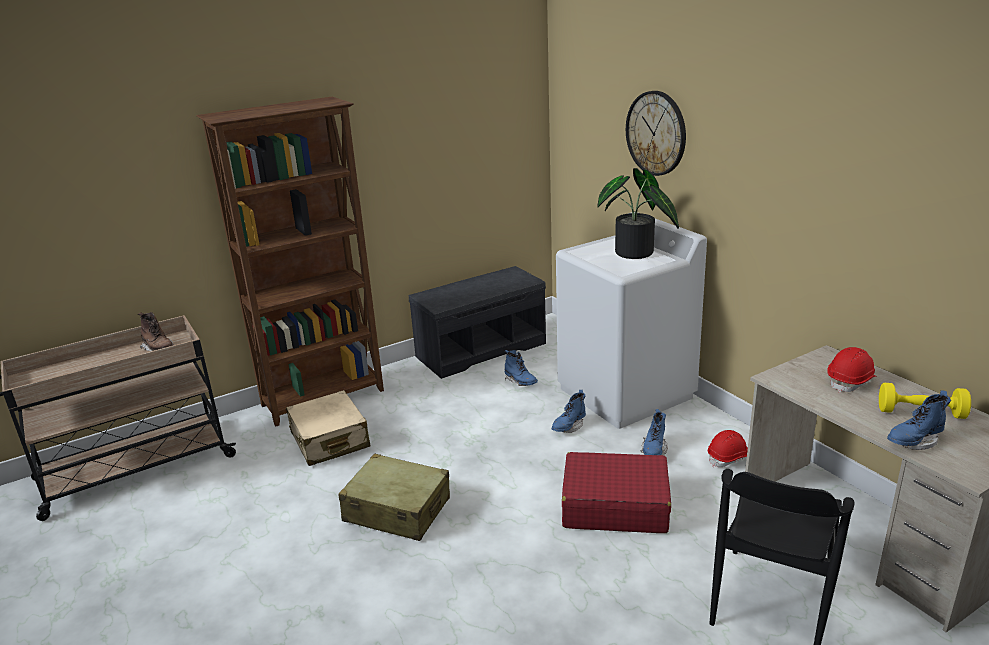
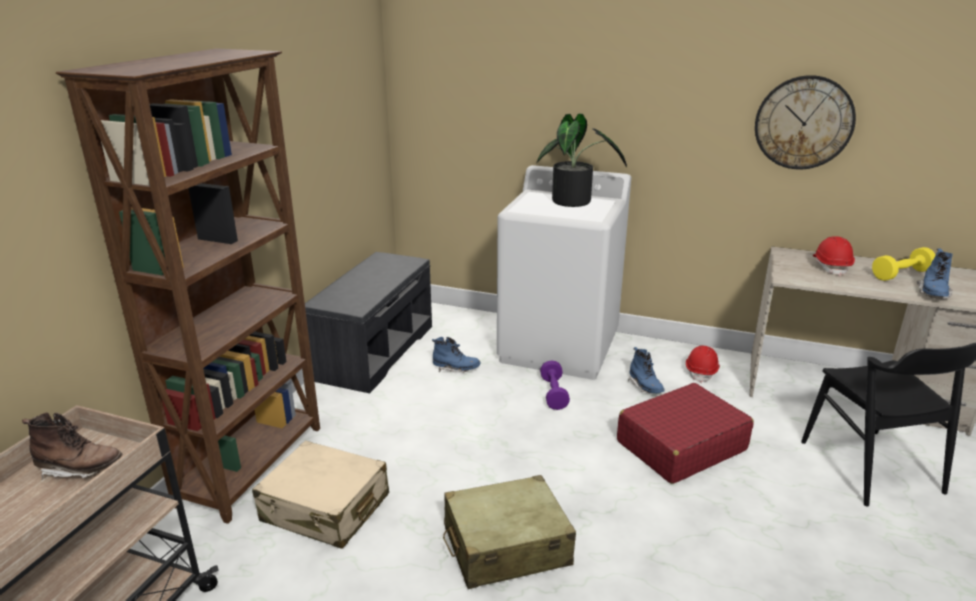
camera: 40 degrees left, 0 degrees up
blue boot [552,390,586,433] -> purple dumbbell [540,361,570,410]
wall clock [626,91,686,176] -> wall clock moved to [755,75,856,170]

